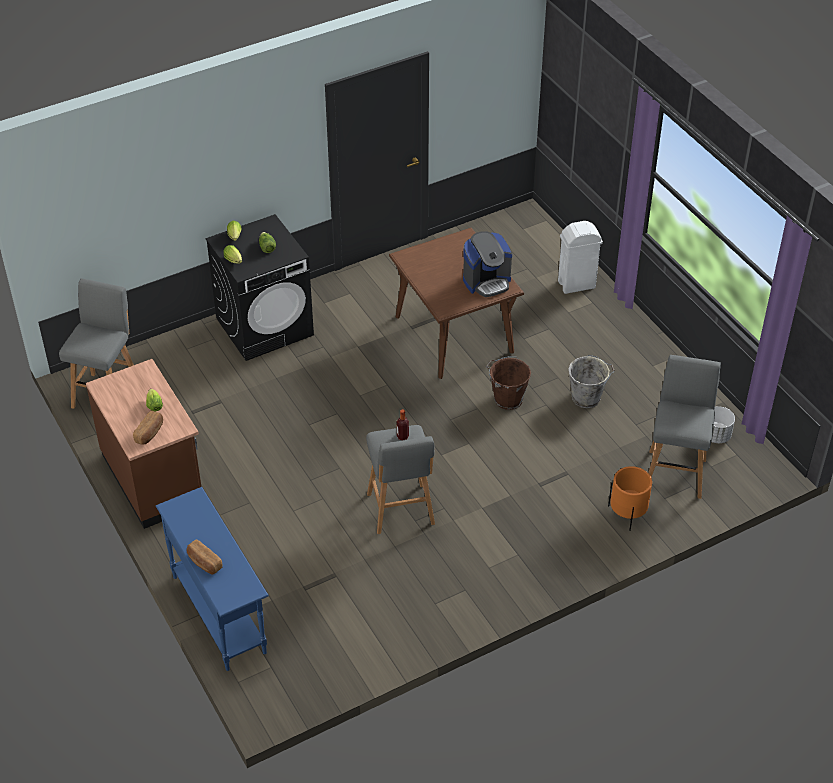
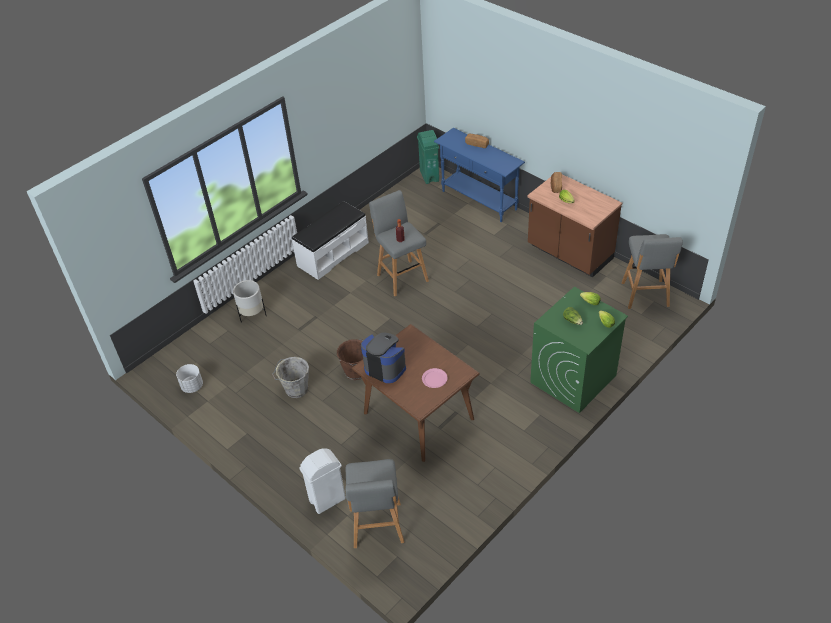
camera: 165 degrees right, 0 degrees up
black washing machine [206,214,314,361] -> green washing machine [530,287,628,413]
coffee machine [463,231,512,297] -> coffee machine turned 75 degrees clockwise [361,333,406,383]
orange planter [608,466,652,531] -> white planter [233,280,267,323]
grey stool [648,355,721,499] -> grey stool moved to [346,459,404,548]
none -> white bench [292,201,369,280]
none -> green trash can [417,130,439,184]
none -> pink plate [422,368,447,388]

